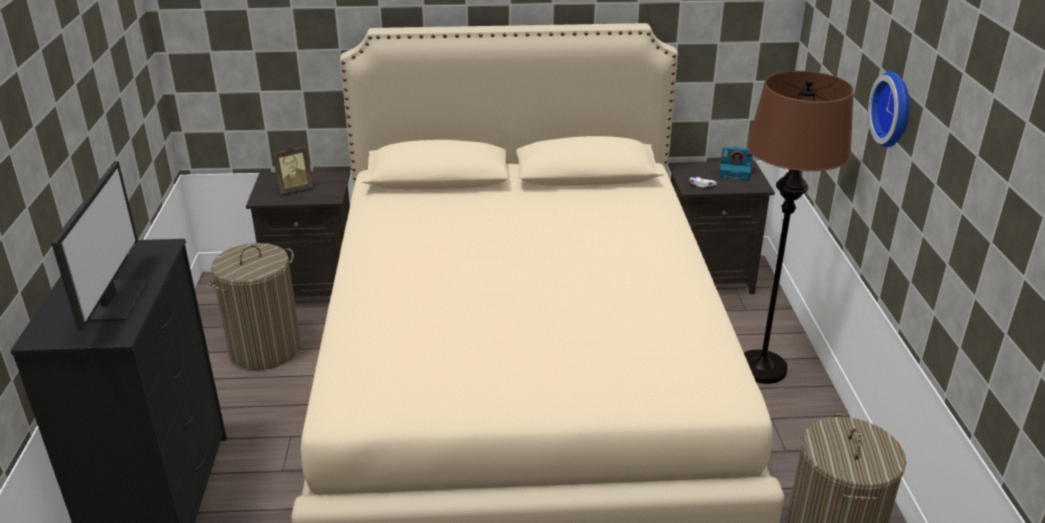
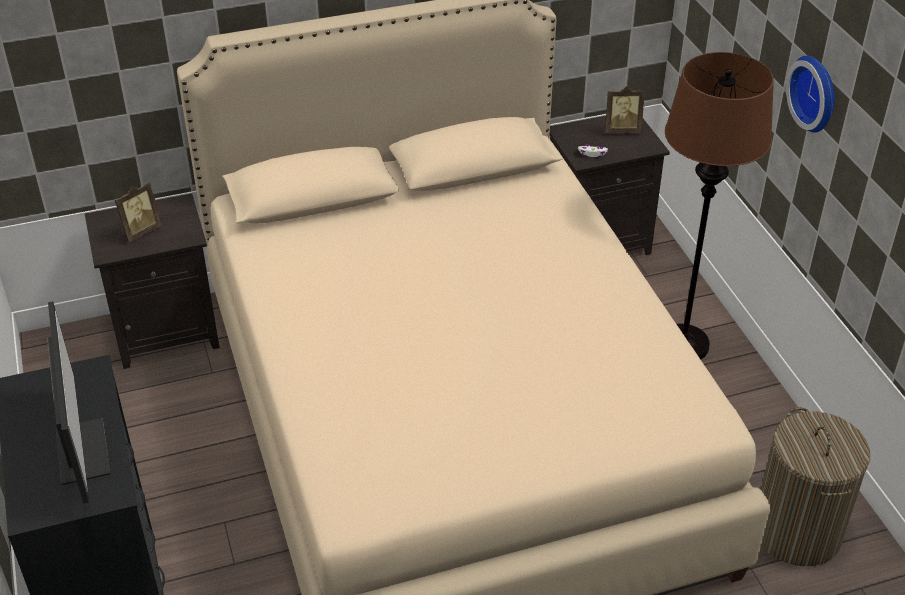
camera: 15 degrees left, 10 degrees up
laundry basket [207,243,301,370] -> none
camera [719,147,753,181] -> picture frame [605,86,645,133]

